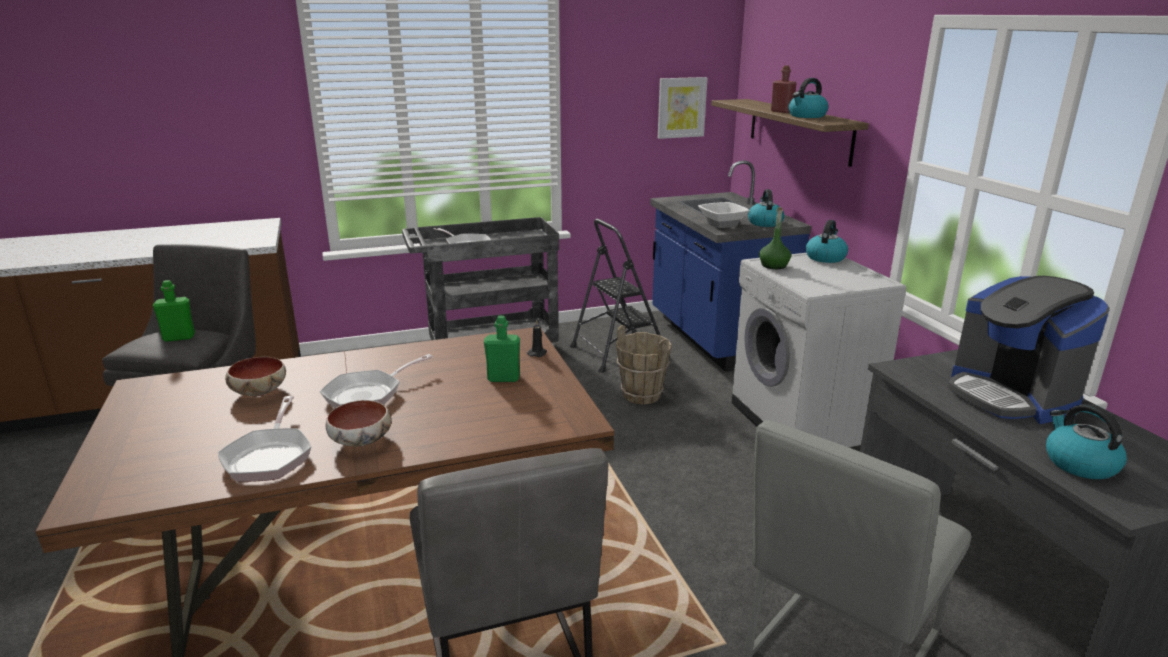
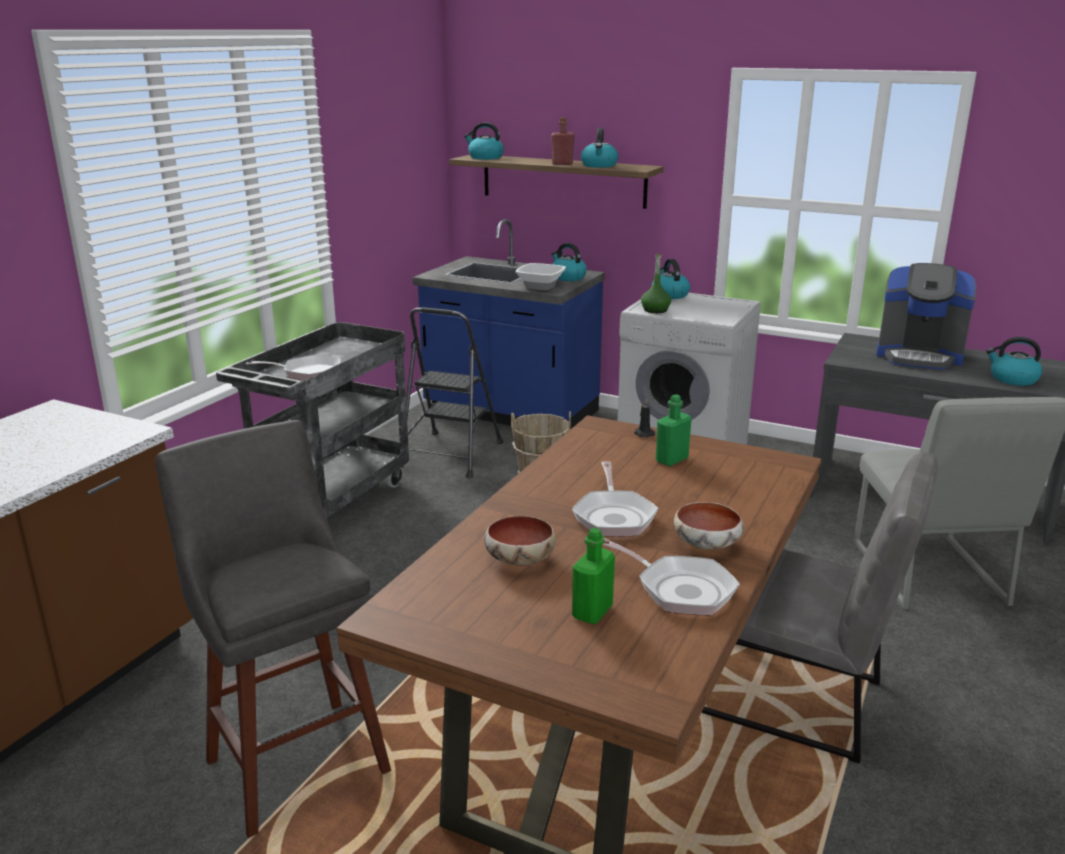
camera: 45 degrees left, 0 degrees up
green bottle [153,280,195,342] -> green bottle moved to [572,528,615,624]
picture [658,77,707,139] -> none
none -> kettle [464,122,504,160]

